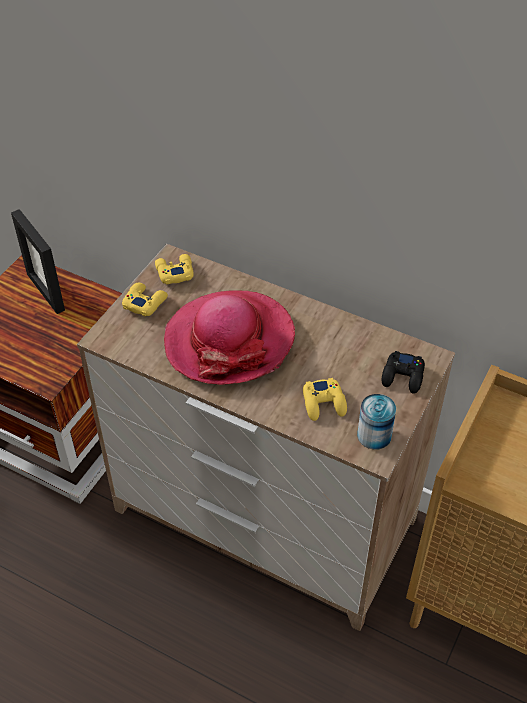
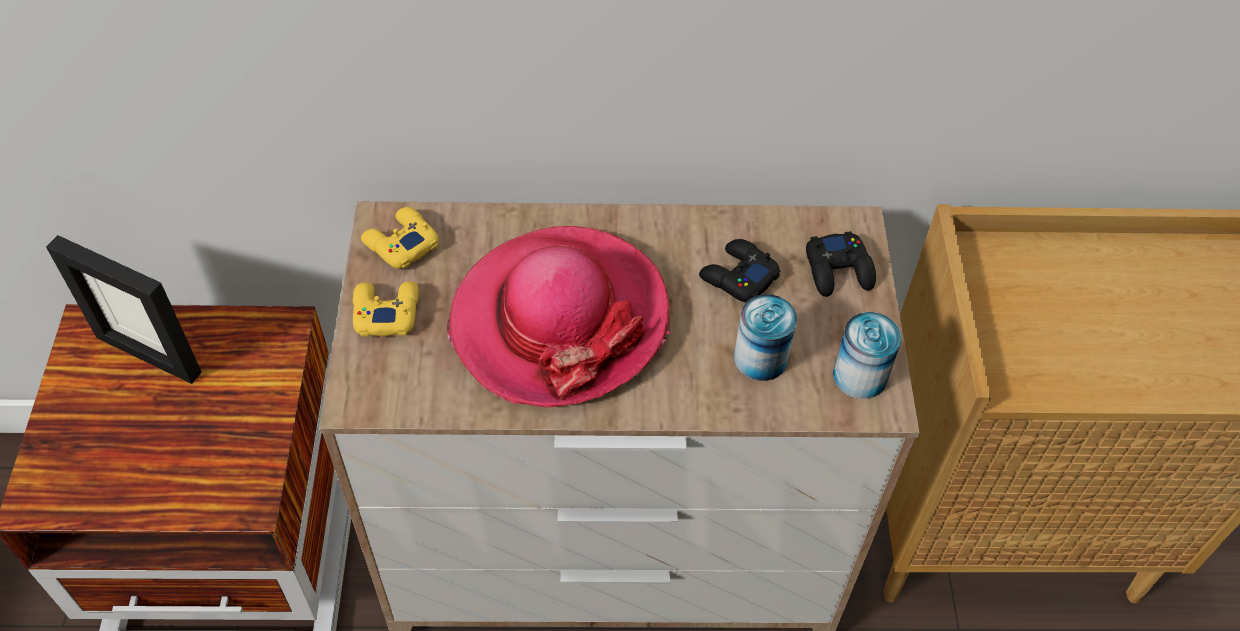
camera: 30 degrees left, 5 degrees up
yellow game controller [303,378,347,421] -> can [734,294,797,381]
none -> black game controller [699,239,781,303]

